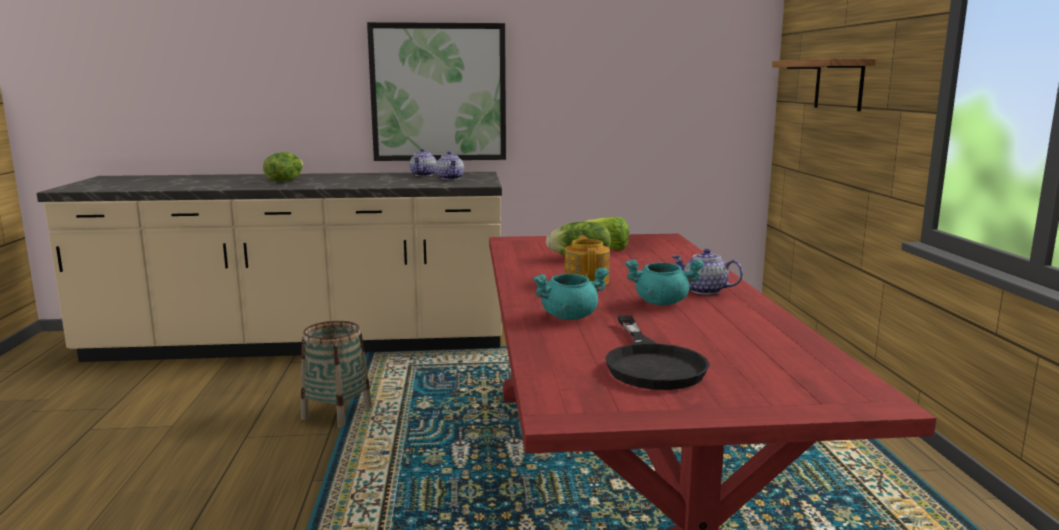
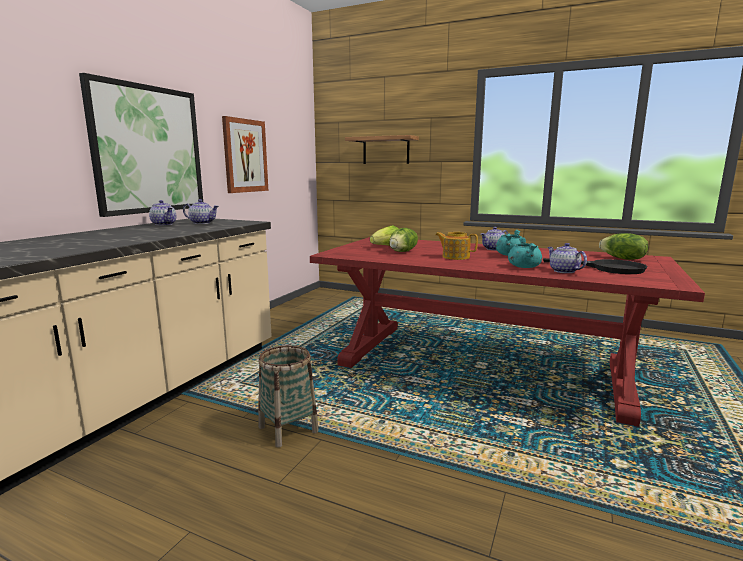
camera: 60 degrees left, 0 degrees up
lettuce [263,152,303,182] -> lettuce moved to [599,233,648,260]
none -> picture [222,116,268,193]
none -> teapot [547,243,587,273]

